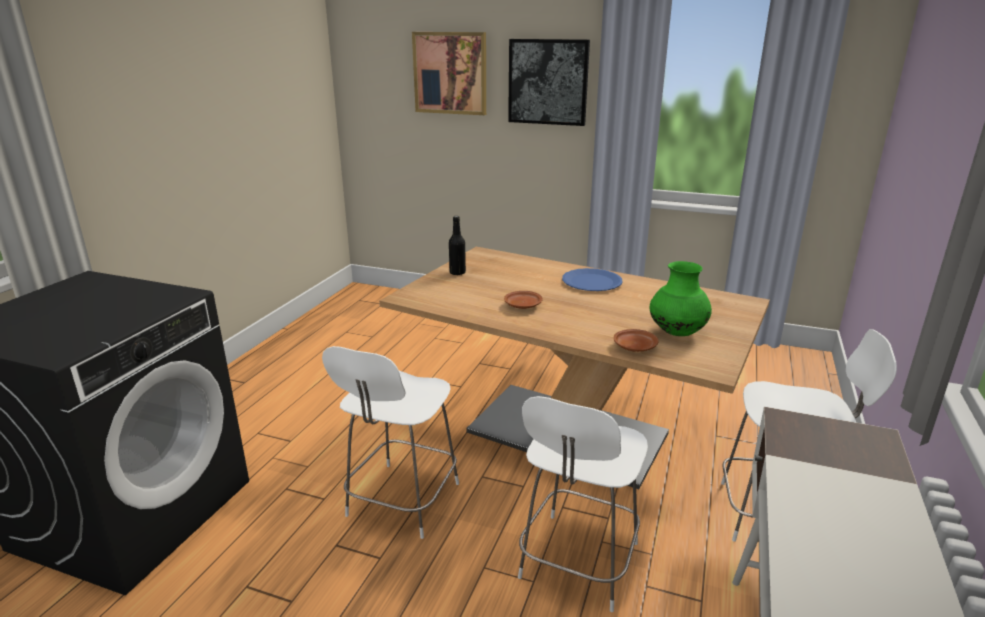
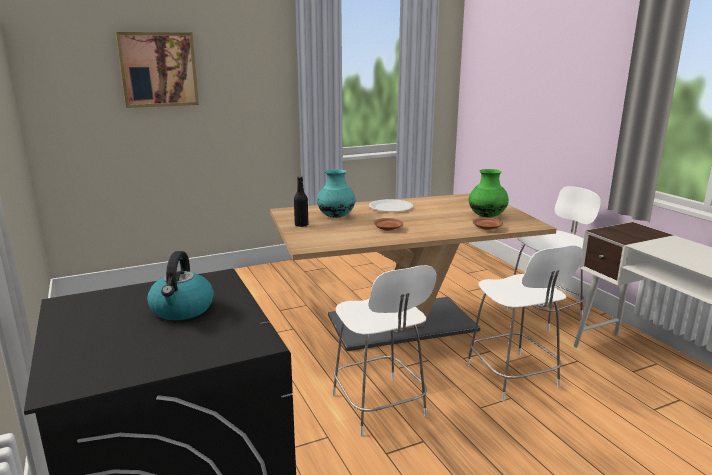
camera: 45 degrees left, 5 degrees down
picture [508,39,590,126] -> none
blue plate [562,268,623,291] -> white plate [369,199,413,212]
none -> kettle [147,251,214,320]
none -> turquoise vase [317,169,356,218]

